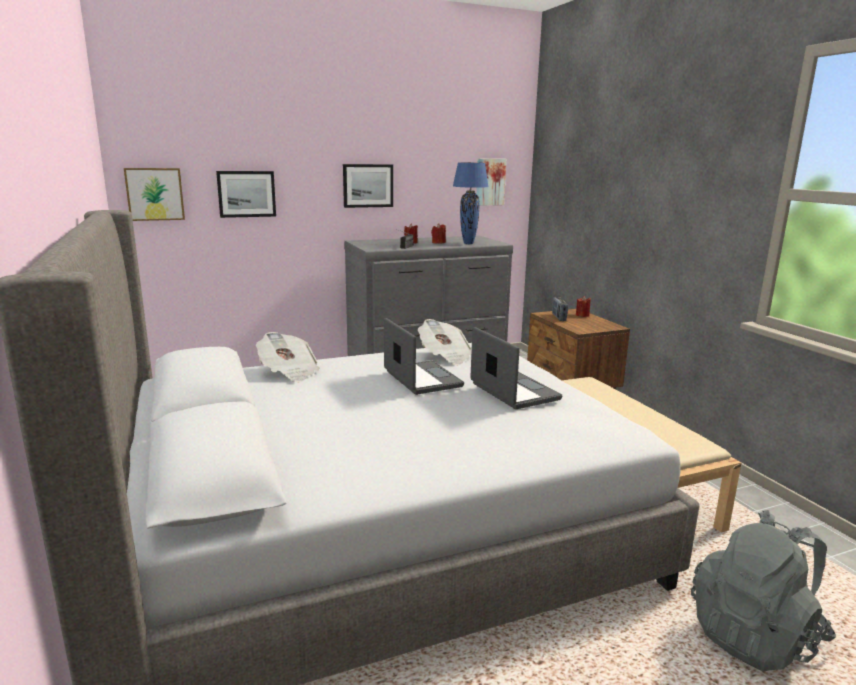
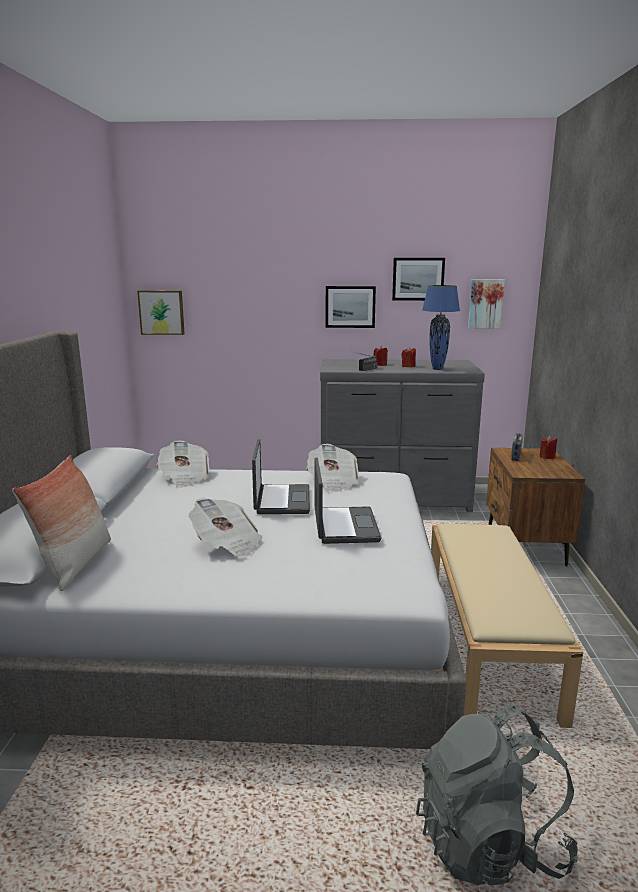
camera: 25 degrees right, 0 degrees up
picture [216,171,276,218] -> picture moved to [392,258,445,301]
none -> pillow [12,455,111,591]
none -> newspaper [189,498,262,558]

